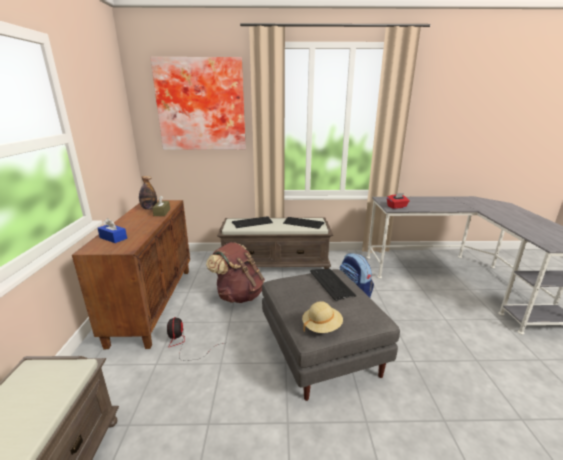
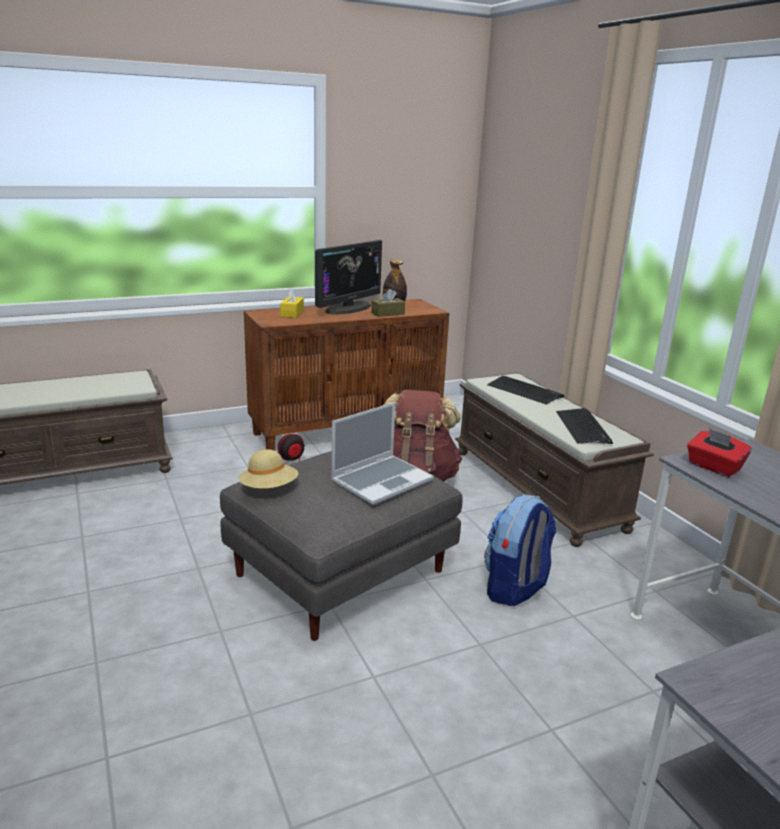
camera: 65 degrees right, 0 degrees up
blue tissue box [98,218,127,243] -> yellow tissue box [280,288,304,318]
picture [150,57,246,150] -> none
keyboard [310,269,356,301] -> laptop [331,402,434,505]
none -> monitor [315,240,382,315]

